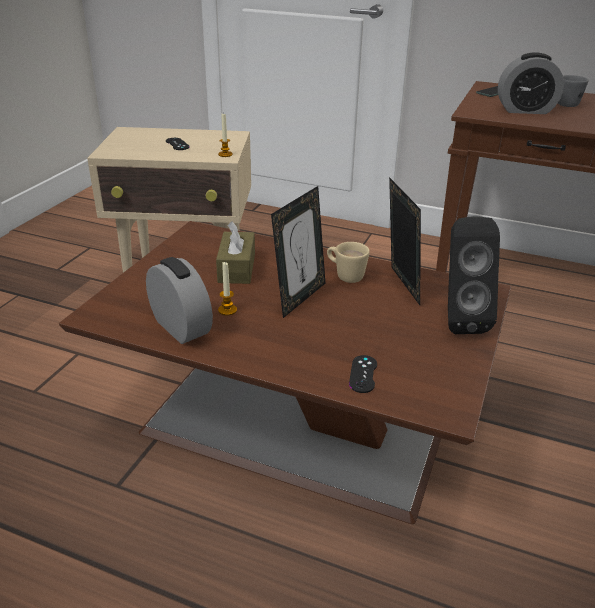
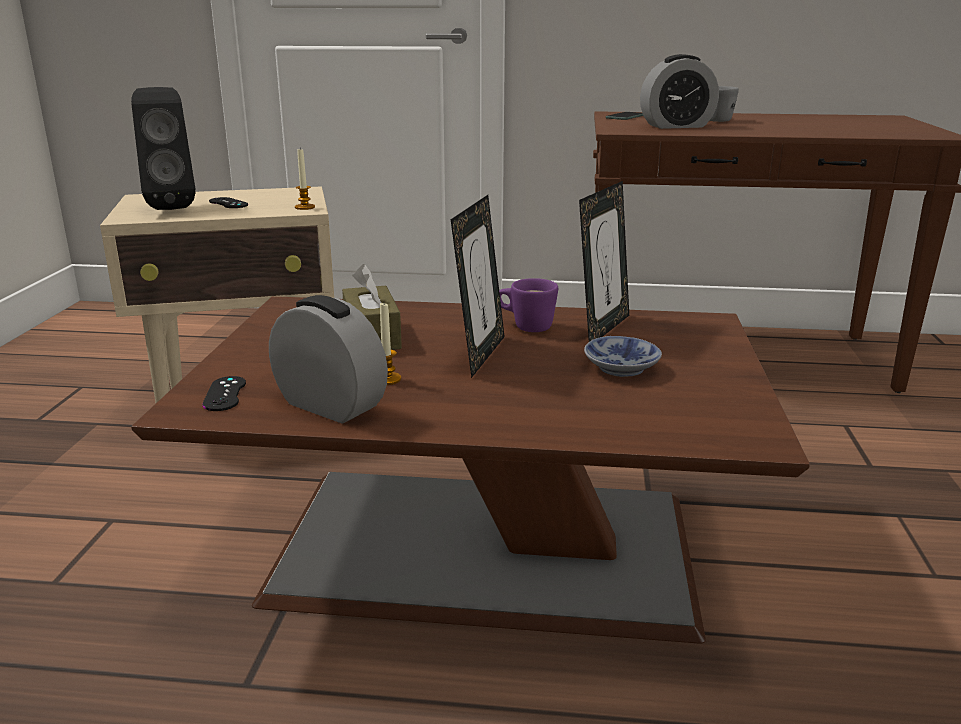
camera: 15 degrees left, 10 degrees down
beige mug [327,242,370,283] -> purple mug [499,278,558,332]
black game controller [349,355,377,393] -> black game controller moved to [202,376,246,411]
picture frame [389,177,421,305] -> picture frame turned 60 degrees clockwise [579,181,629,342]
black speaker [448,216,500,334] -> black speaker moved to [131,87,195,210]
none -> bowl [584,336,662,377]

